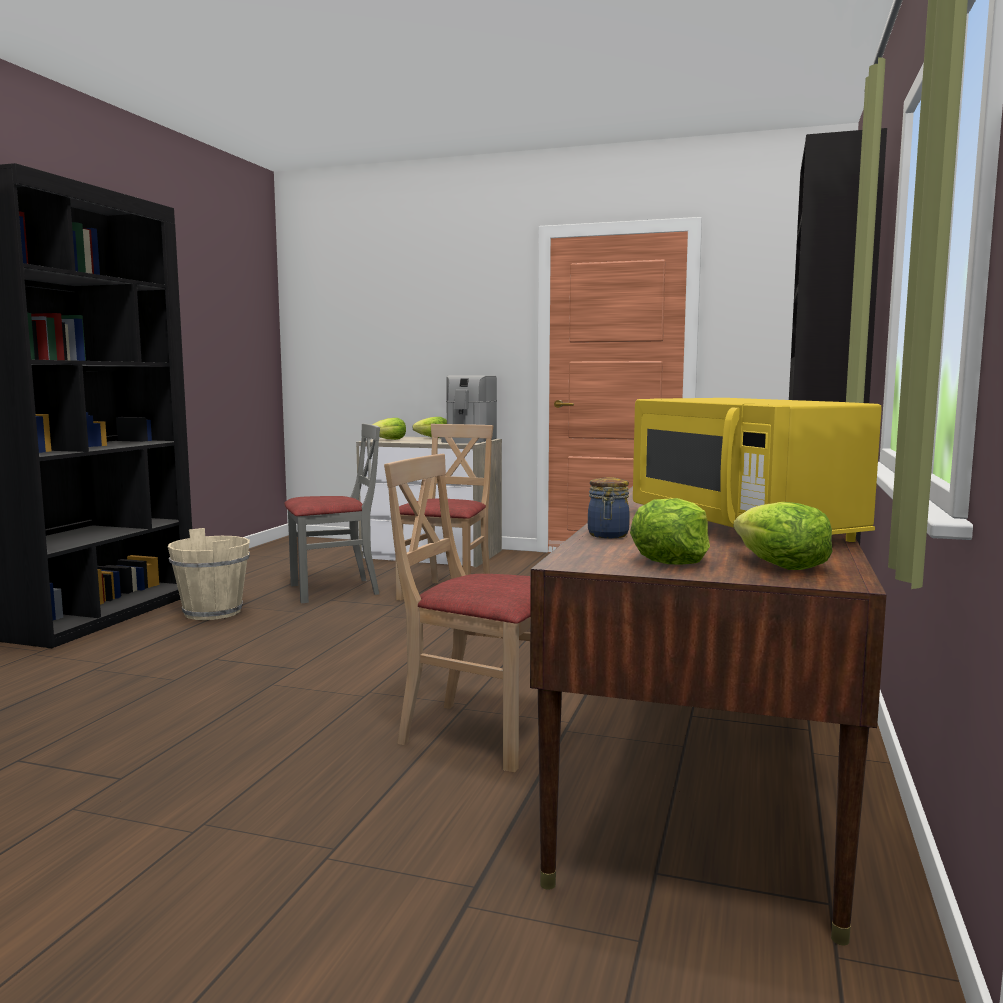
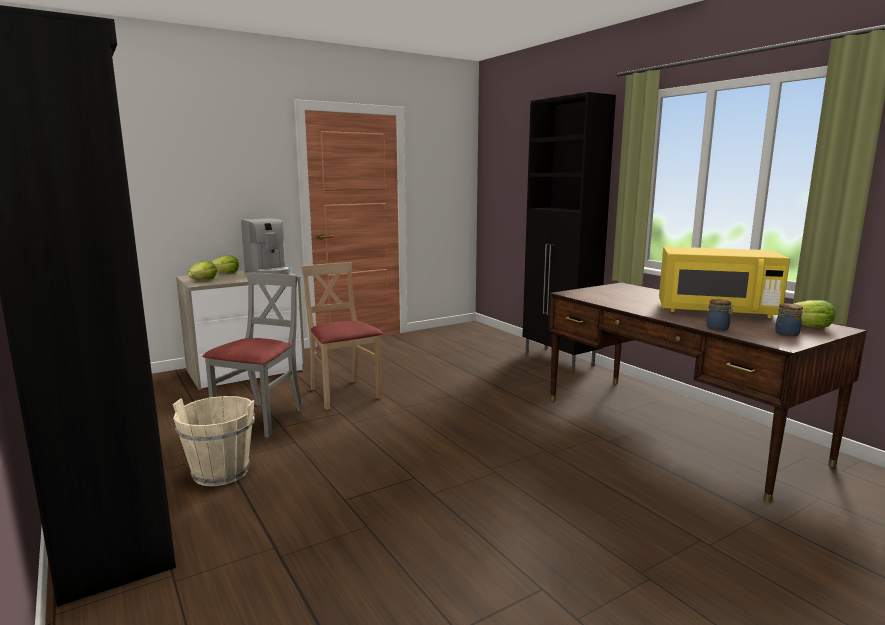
camera: 50 degrees left, 5 degrees up
beige chair [384,454,531,772] -> none
lettuce [630,498,710,565] -> jar [775,303,803,336]

